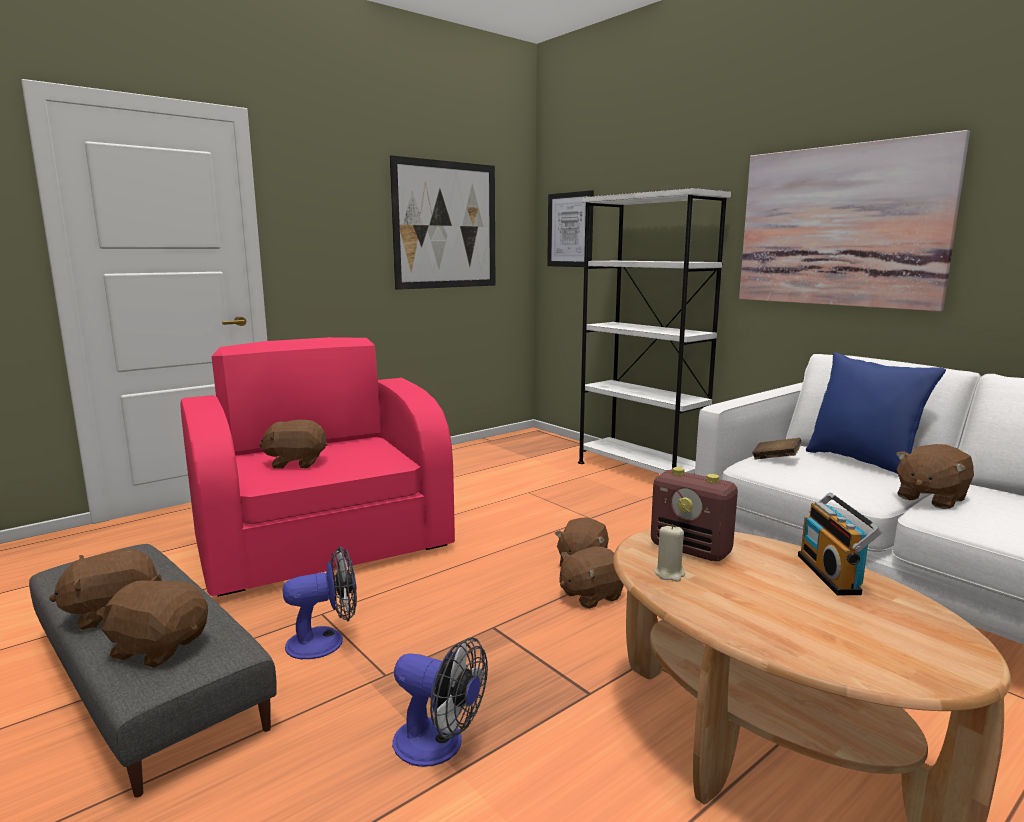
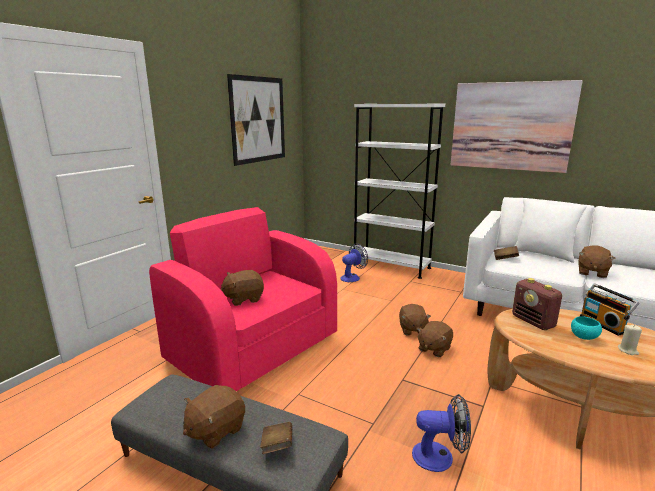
camera: 20 degrees left, 5 degrees up
brown plush toy [96,574,208,668] -> brown book [260,422,292,454]
fan [283,546,357,659] -> fan moved to [340,244,368,282]
picture [547,190,594,267] -> none
radio [651,467,738,561] -> radio turned 45 degrees clockwise [512,278,562,330]
beige candle [654,525,685,582] -> beige candle moved to [618,325,642,355]
blue pillow [806,352,946,474] -> white pillow [515,198,587,263]
none -> turquoise bowl [571,316,602,340]

